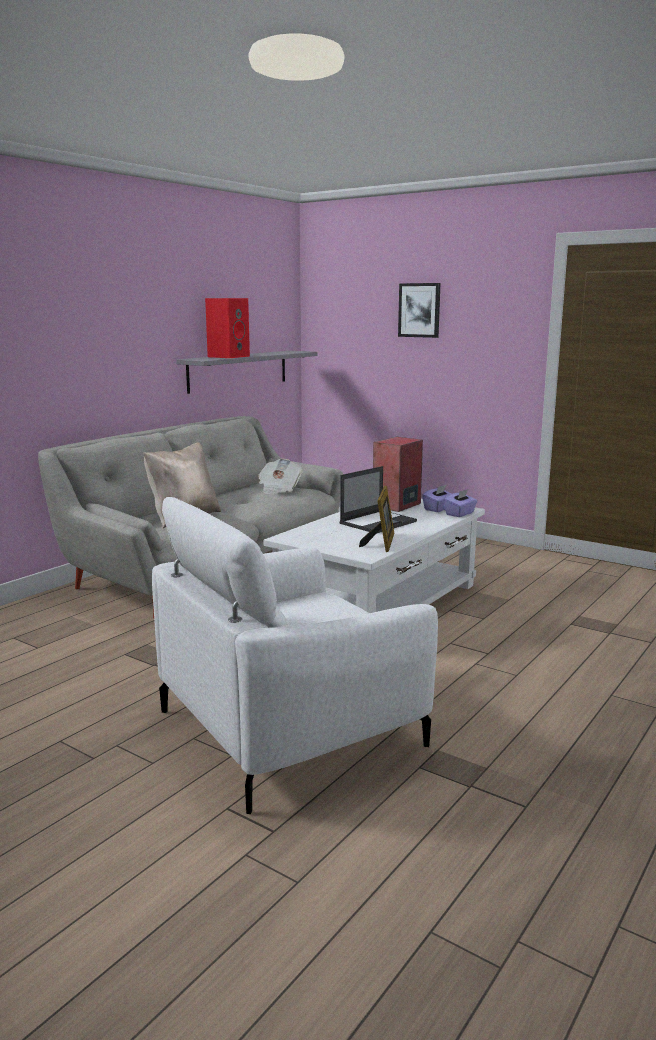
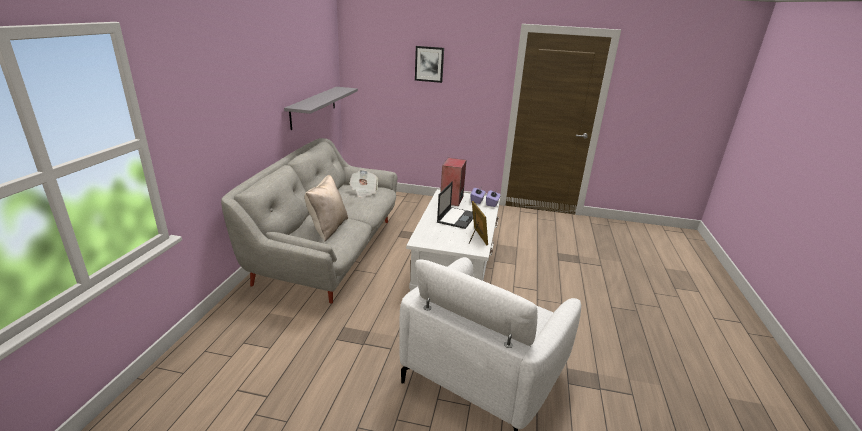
camera: 25 degrees left, 10 degrees up
red speaker [205,298,250,358] -> none

